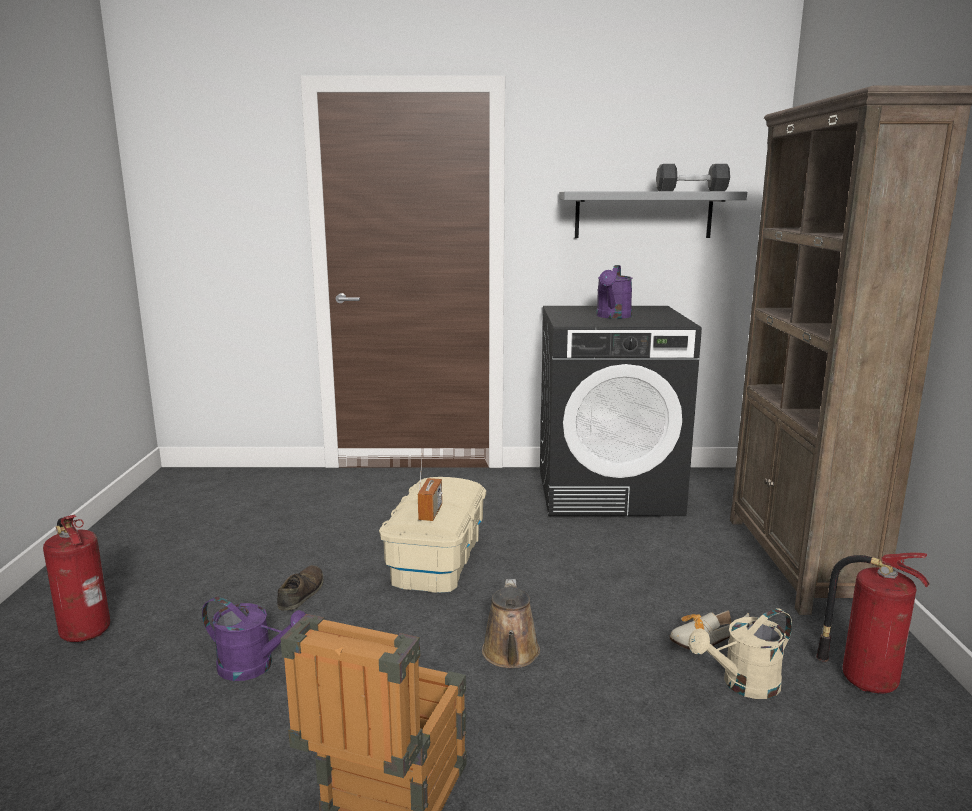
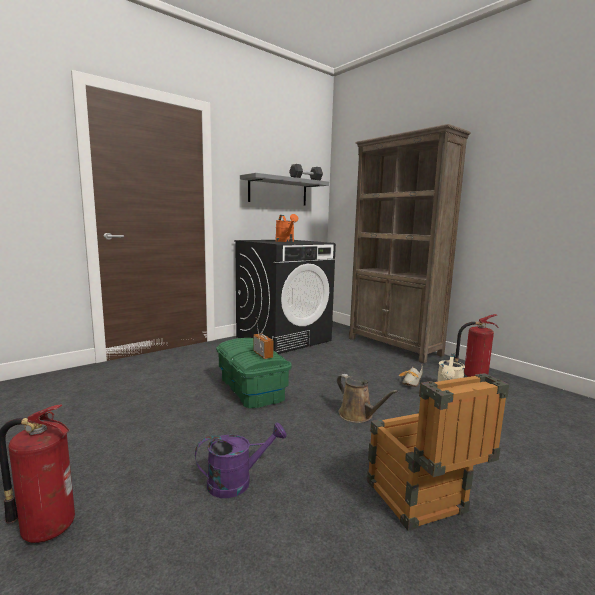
camera: 40 degrees left, 5 degrees down
brown shoe [277,565,323,611] -> none
beige storage box [379,477,486,593] -> green storage box [216,338,292,408]
purple watering can [596,265,633,319] -> orange watering can [275,214,298,242]

